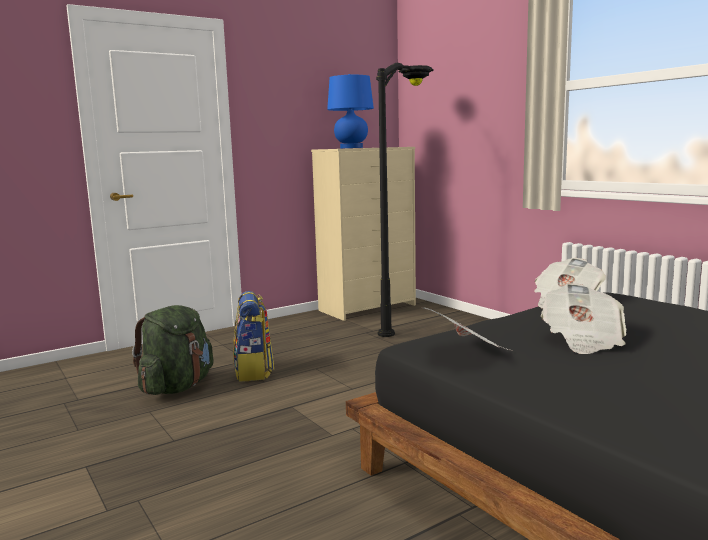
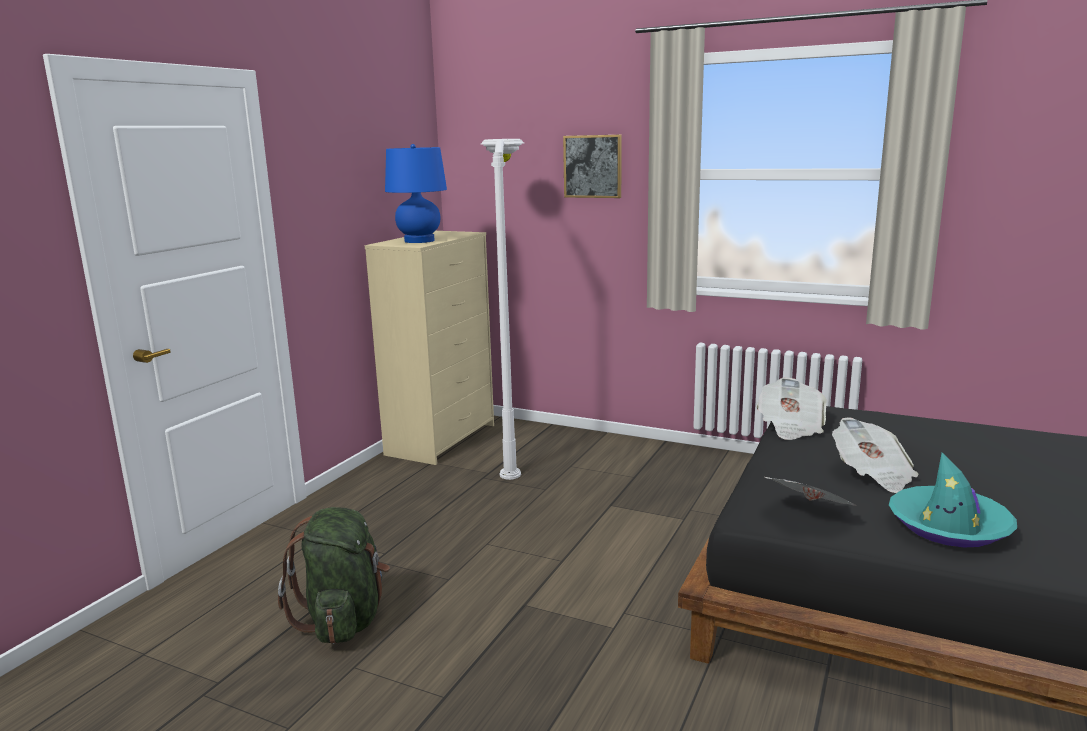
camera: 30 degrees left, 5 degrees up
backpack [233,291,274,382] -> none
black floor lamp [376,63,433,337] -> white floor lamp [480,139,524,480]
none -> picture [563,135,622,198]
none -> turquoise hat [889,453,1017,547]

